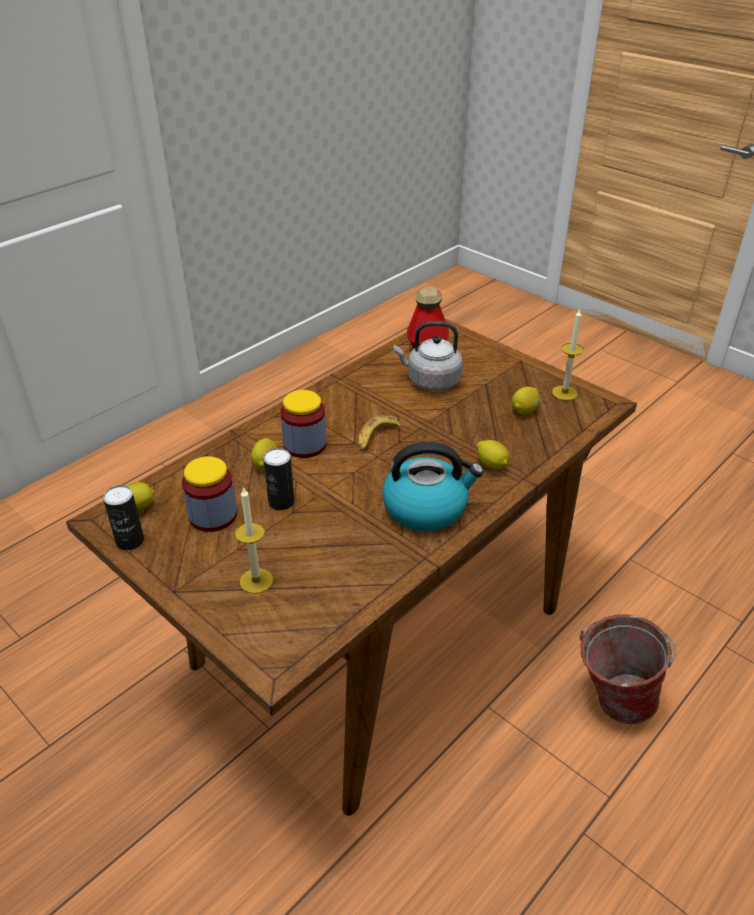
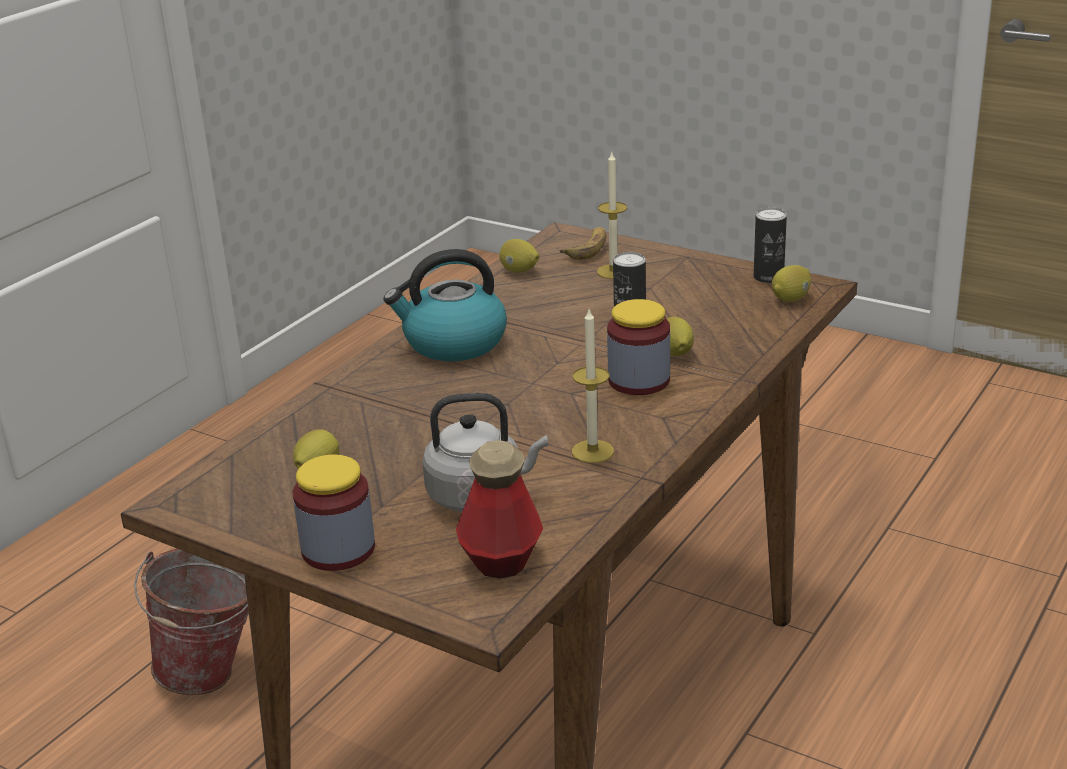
camera: 170 degrees right, 10 degrees down
jar [182,456,237,532] -> jar moved to [293,454,375,571]
banana [358,415,403,451] -> banana moved to [559,227,606,260]
lemon [477,440,509,470] -> lemon moved to [499,239,539,273]
candle [552,309,584,400] -> candle moved to [572,309,614,463]

